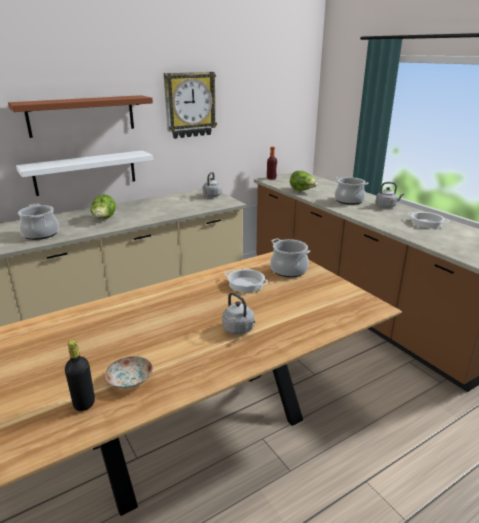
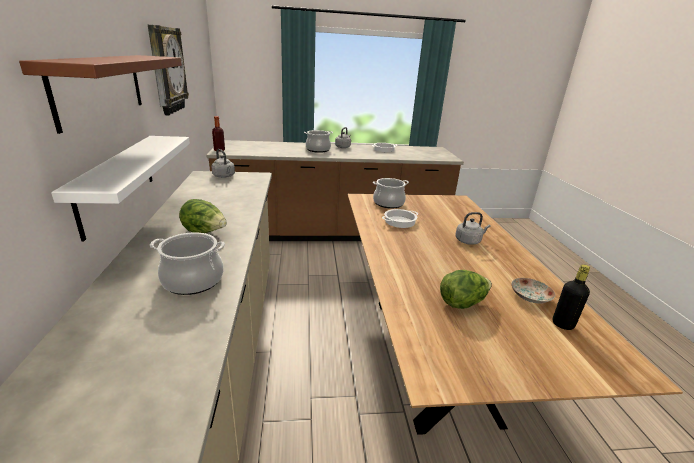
camera: 65 degrees left, 0 degrees up
lettuce [290,171,318,191] -> lettuce moved to [440,270,492,309]

